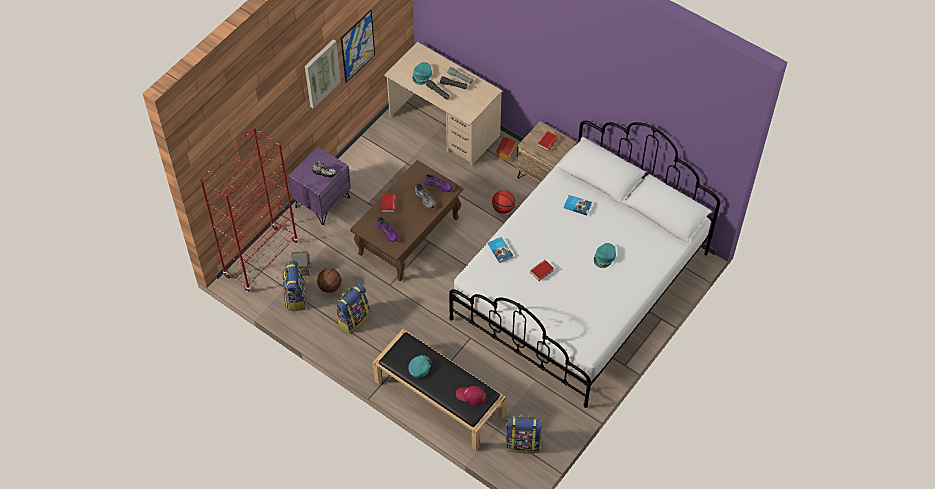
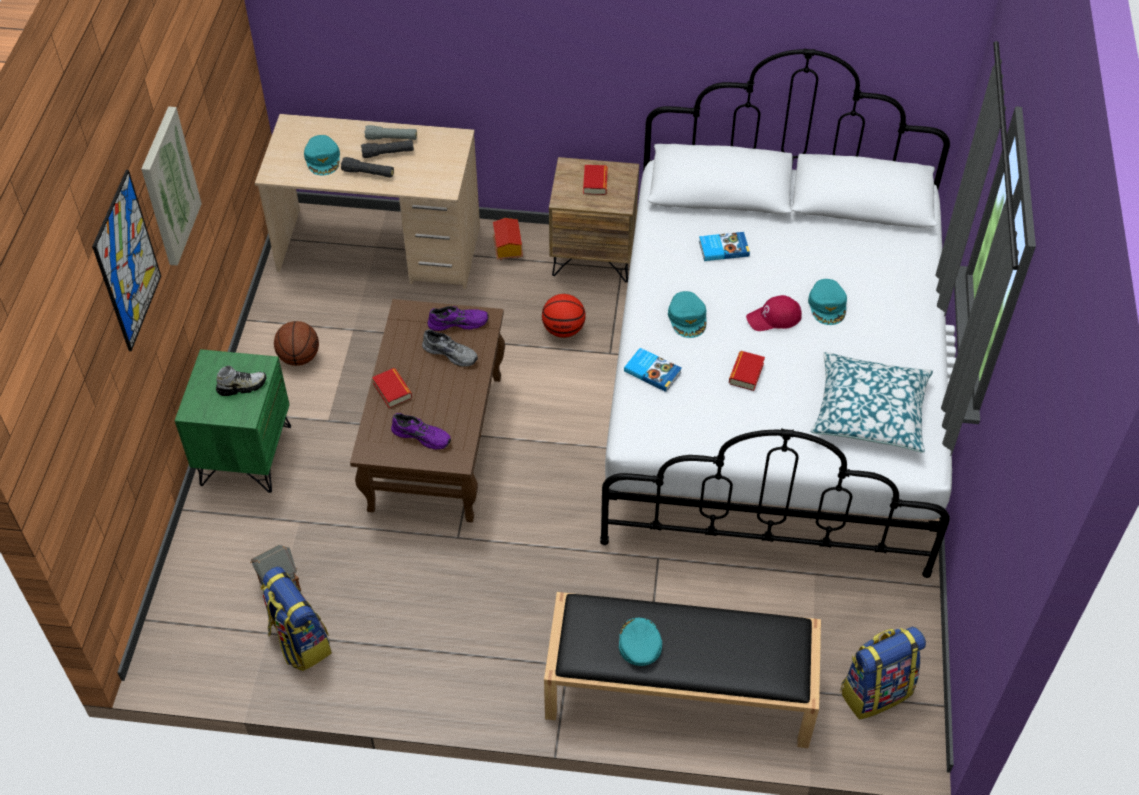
camera: 30 degrees left, 5 degrees down
red bookcase [199,127,298,292] -> none
purple nightstand [288,146,351,225] -> green nightstand [175,349,291,493]
basketball [317,268,342,293] -> basketball moved to [274,321,319,366]
backpack [336,284,370,334] -> none
picture [341,10,375,83] -> picture moved to [92,170,161,351]
red cap [456,386,486,405] -> red cap moved to [746,295,802,331]
none -> turquoise cap [668,291,707,338]
none -> pillow [810,352,933,453]

